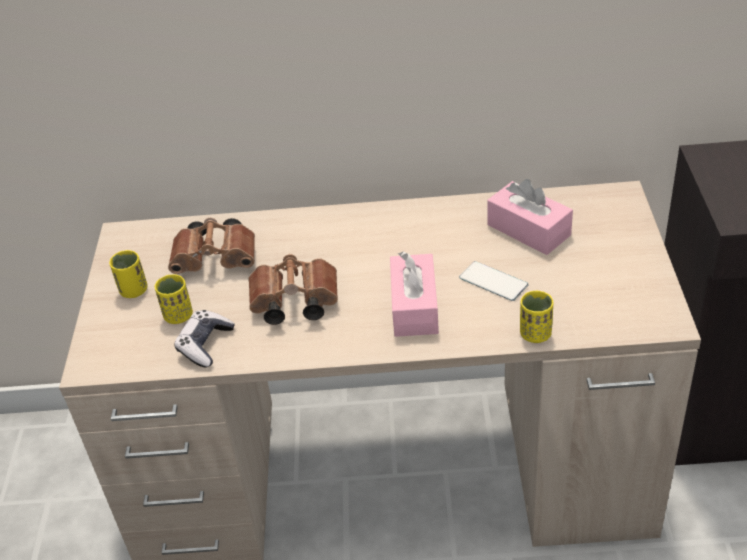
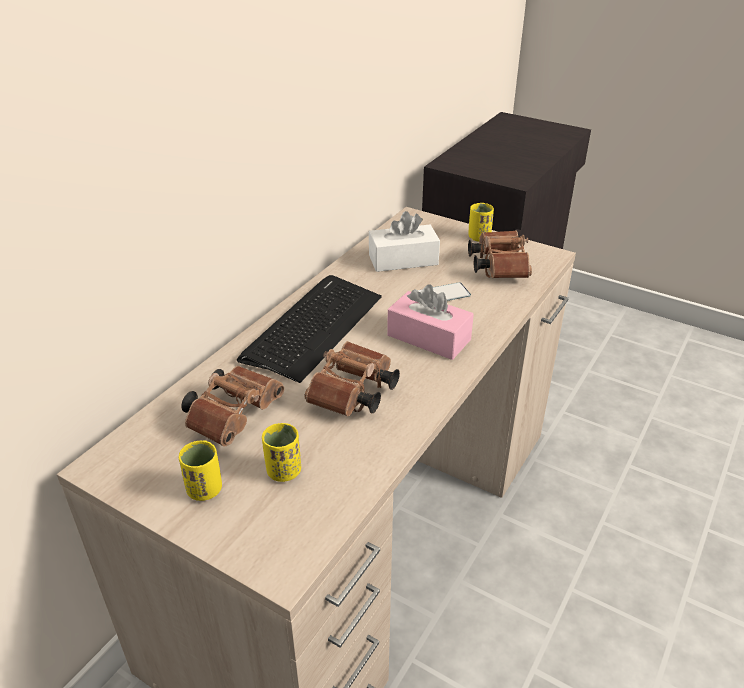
camera: 60 degrees left, 5 degrees down
game controller [175,310,235,367] -> none
pink tissue box [487,179,573,255] -> white tissue box [369,211,440,272]
yellow cup [520,291,553,343] -> yellow cup moved to [468,203,494,242]
none -> keyboard [237,275,382,383]
none -> brown binoculars [468,230,532,278]

